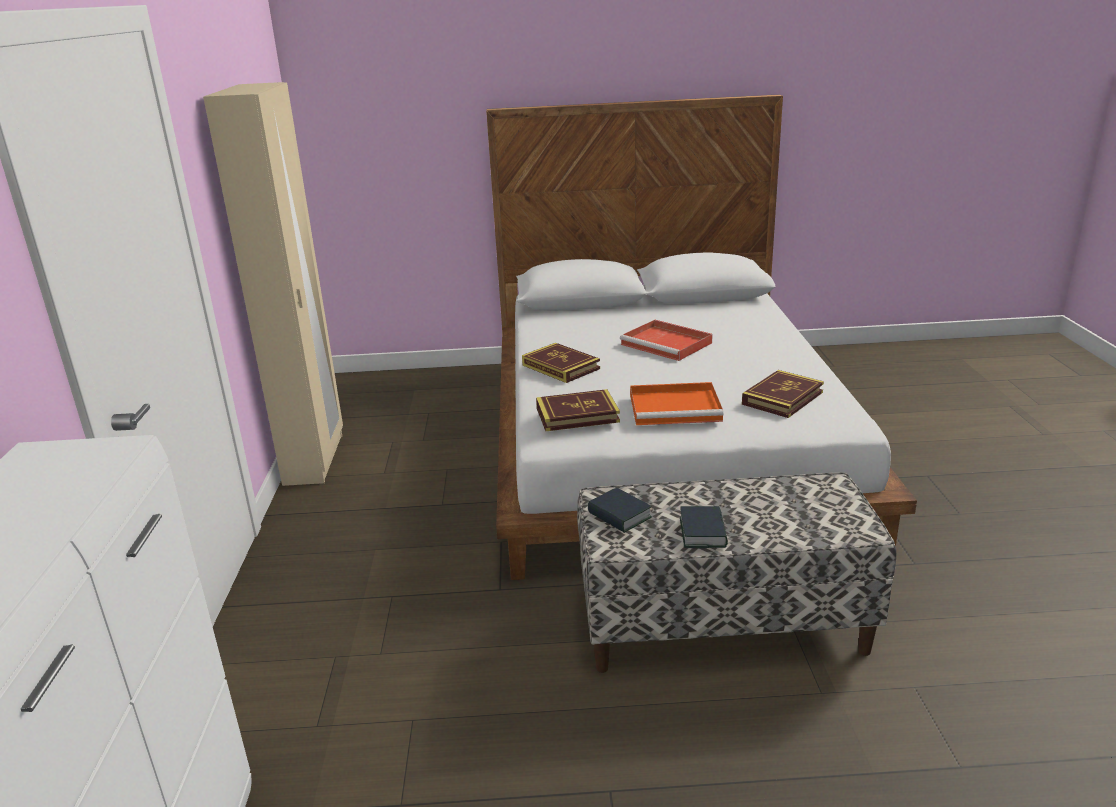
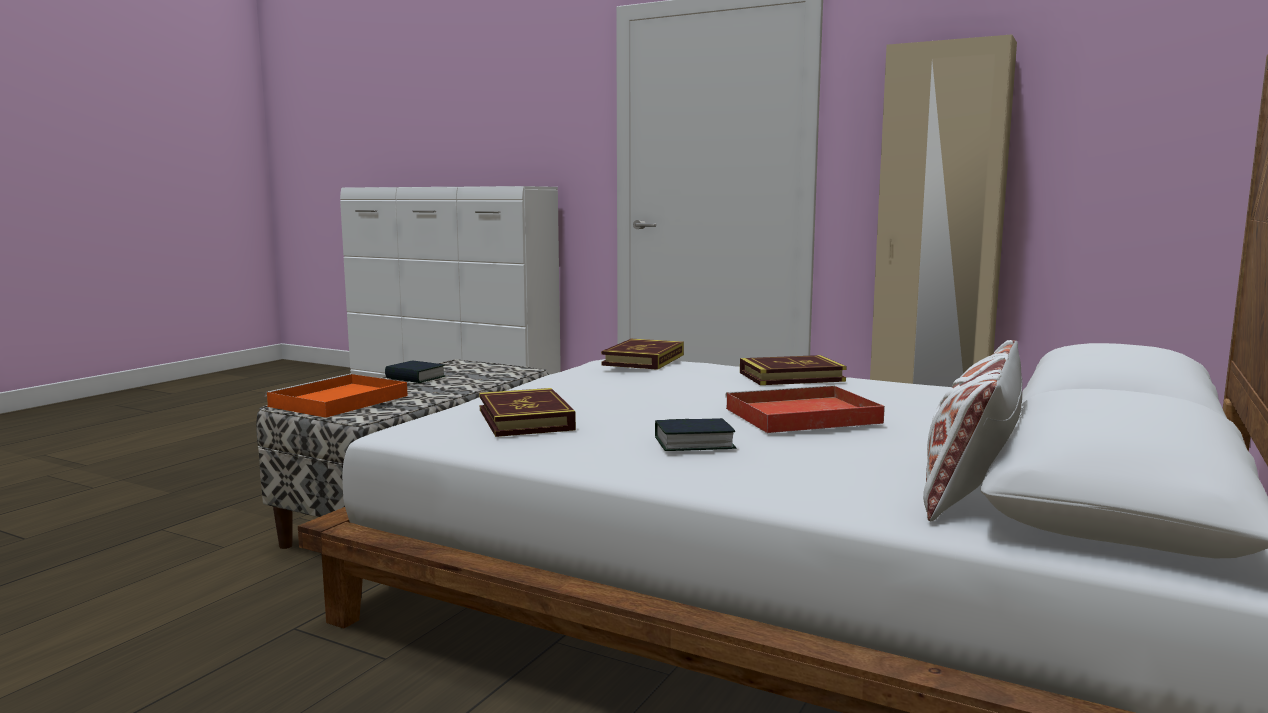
camera: 120 degrees right, 15 degrees down
book [588,488,652,533] -> book moved to [655,418,736,451]
orange tray [630,382,723,425] -> orange tray moved to [265,374,408,418]
none -> white pillow [923,340,1022,521]

